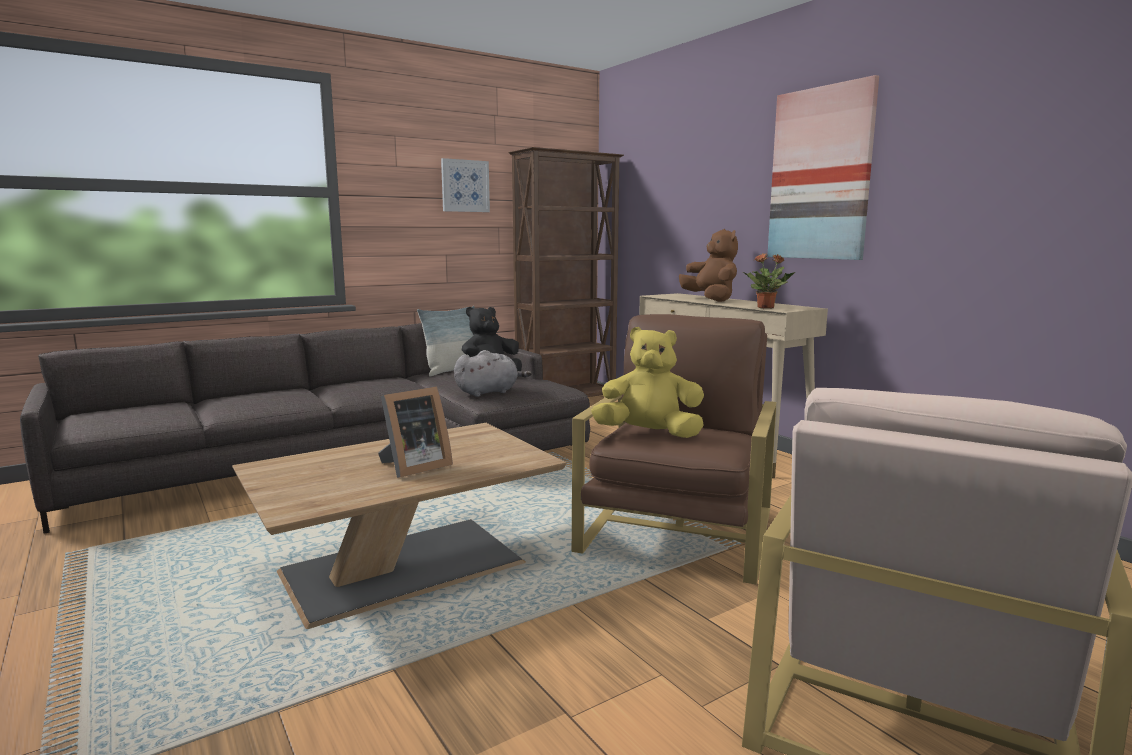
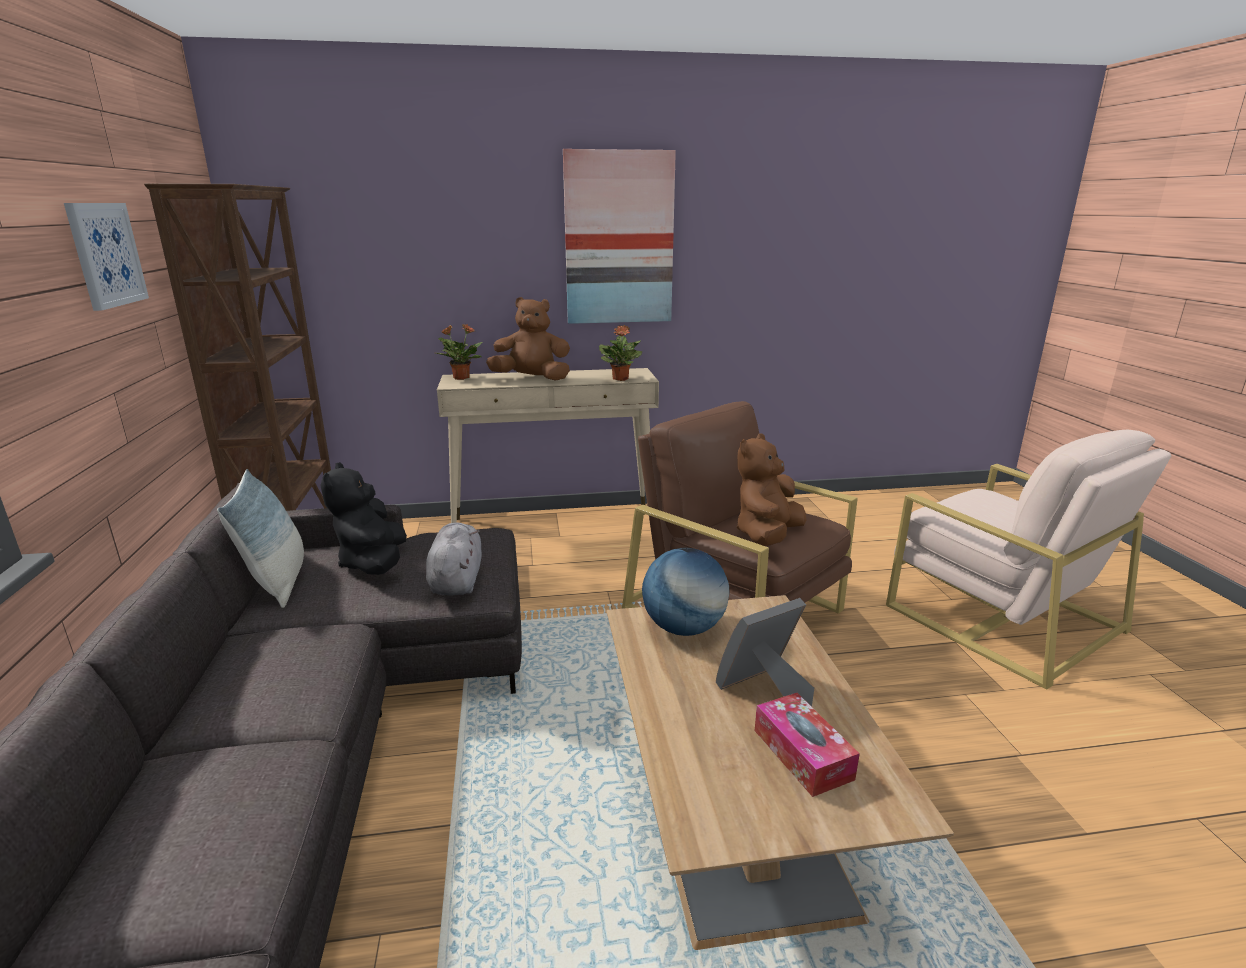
camera: 65 degrees left, 10 degrees up
picture frame [378,386,453,478] -> picture frame turned 105 degrees counterclockwise [716,598,814,707]
yellow plush toy [591,327,704,438] -> brown plush toy [737,434,806,546]
none -> potted plant [436,324,483,380]
none -> globe [642,548,729,636]
none -> tissue box [755,693,860,797]

